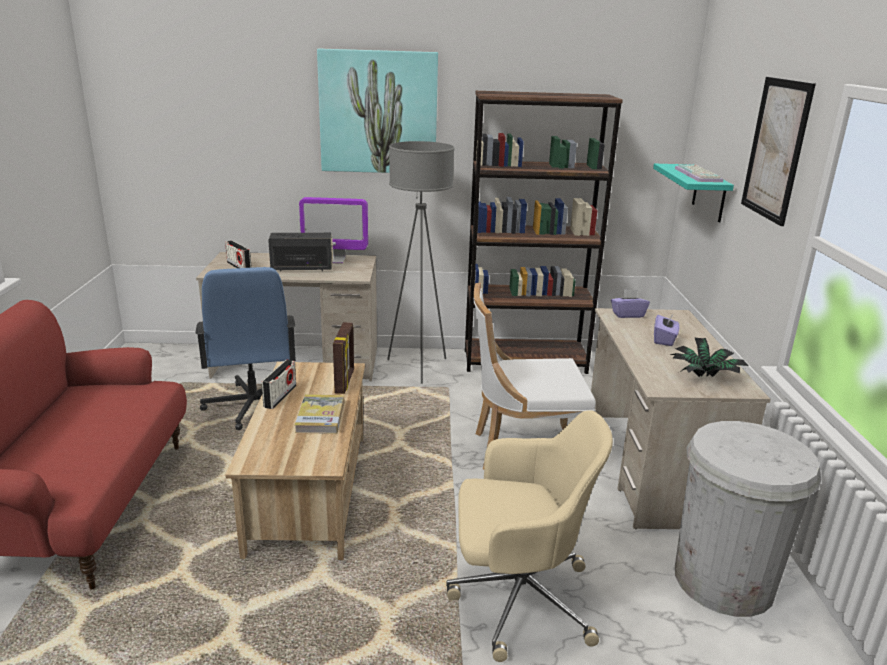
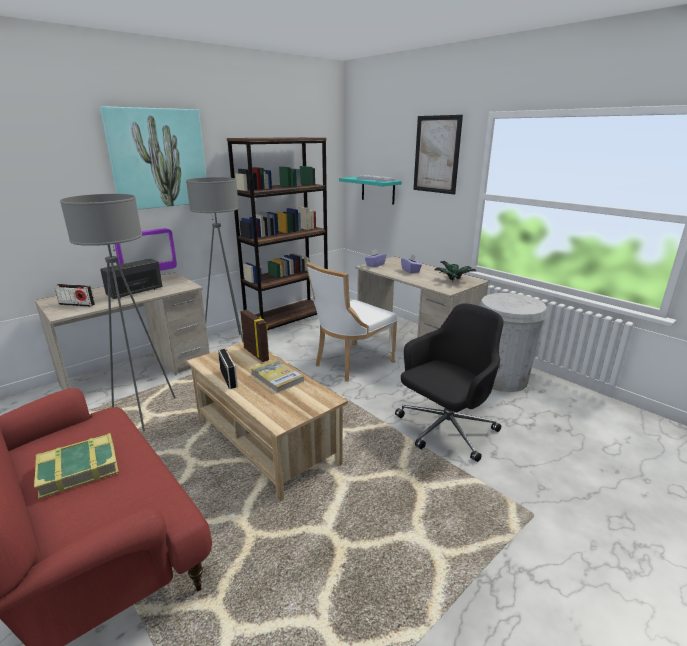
camera: 40 degrees left, 0 degrees up
blue office chair [195,267,296,430] -> grey floor lamp [60,194,176,431]
beige office chair [446,410,613,662] -> black office chair [395,303,504,462]
none -> book [34,433,119,499]

